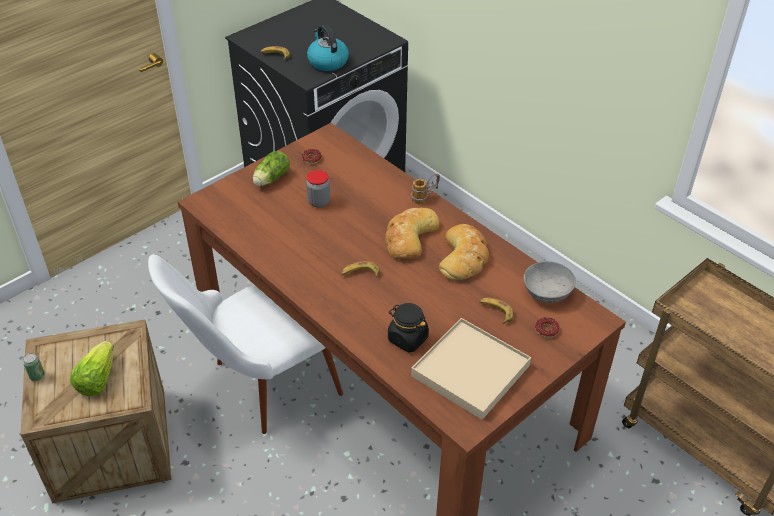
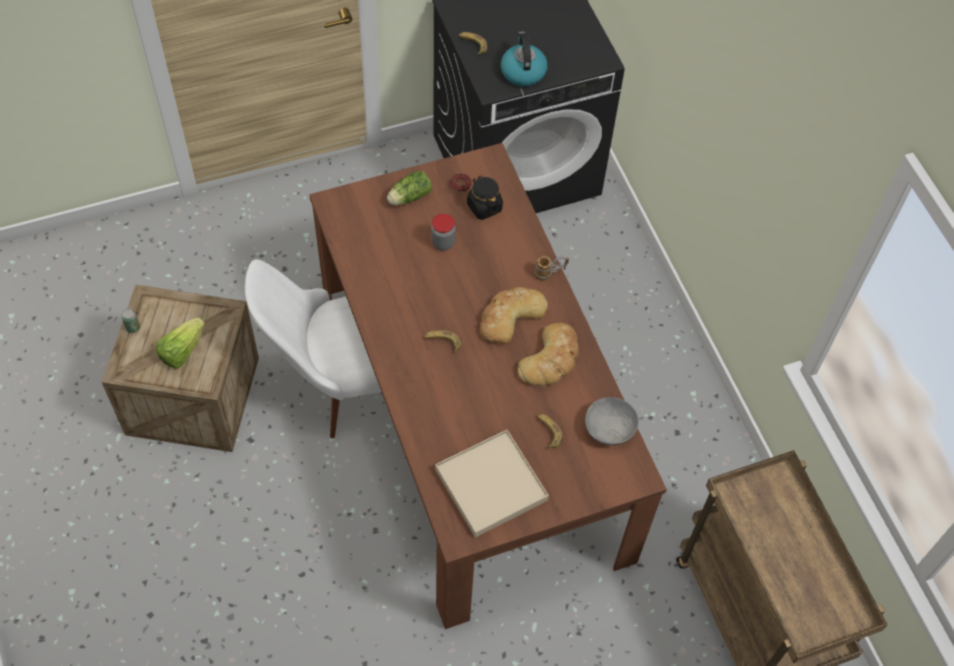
camera: 20 degrees right, 15 degrees up
black jar [388,303,429,352] -> black jar moved to [467,176,503,220]
donut [535,317,560,338] -> none

